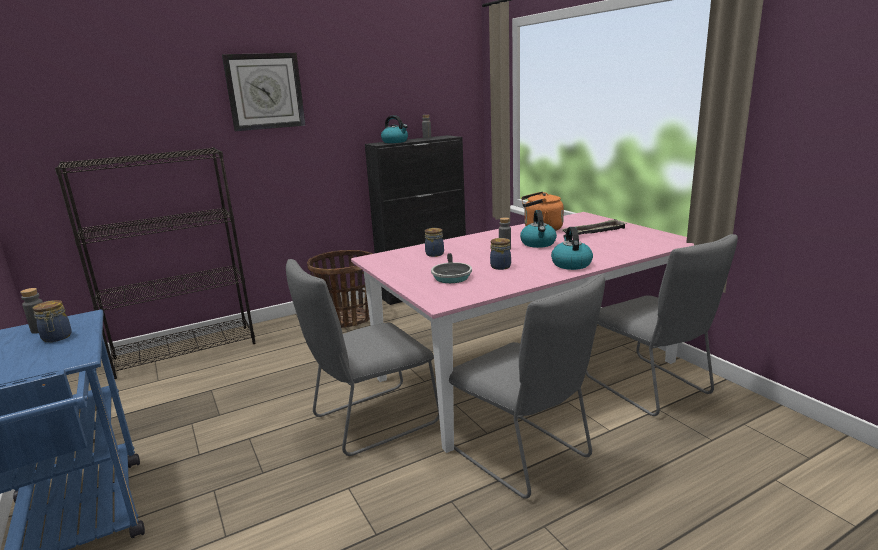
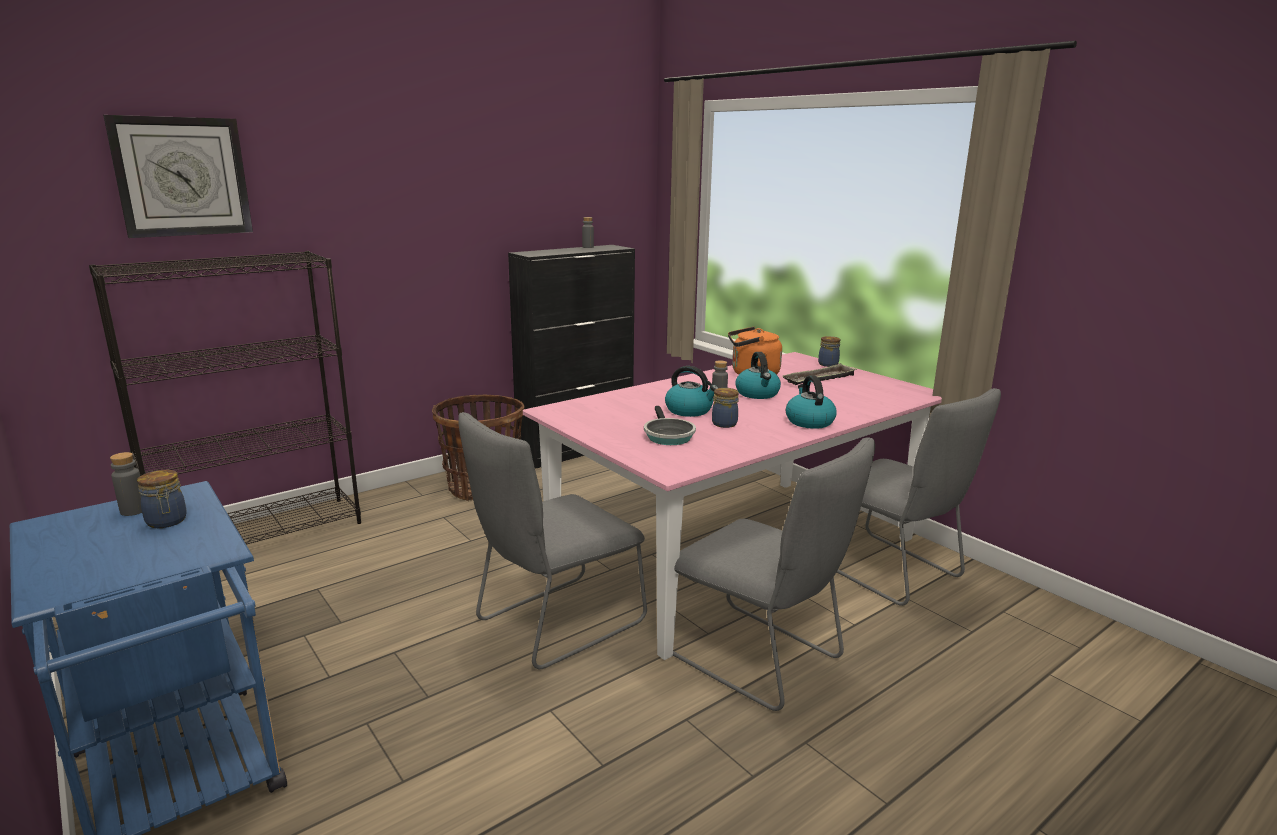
camera: 10 degrees left, 0 degrees up
wall clock [222,53,306,131] -> wall clock moved to [103,115,253,238]
kettle [381,115,408,143] -> kettle moved to [665,366,718,417]
jar [425,228,444,257] -> jar moved to [818,336,840,367]

